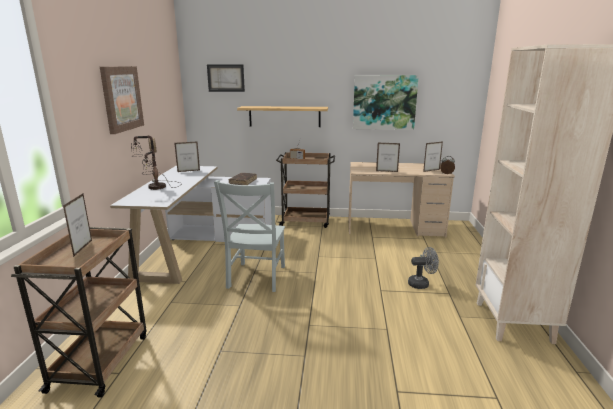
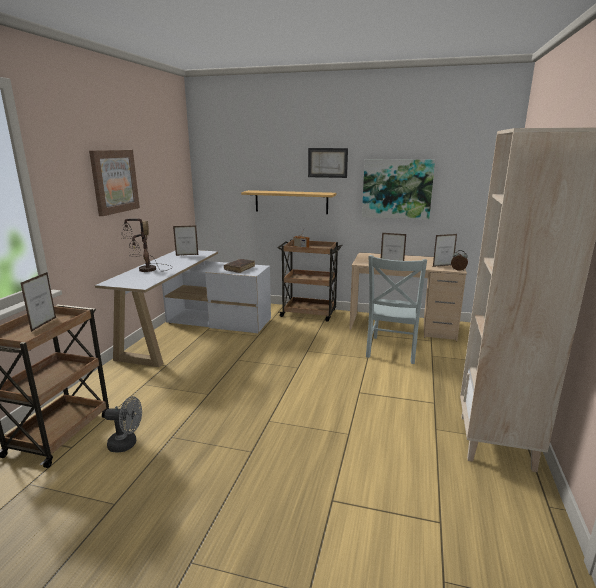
camera: 10 degrees right, 0 degrees up
picture [207,64,245,92] -> picture moved to [308,148,348,178]
grey chair [214,180,285,292] -> grey chair moved to [366,255,427,364]
grey fan [408,247,439,289] -> grey fan moved to [104,396,142,453]

